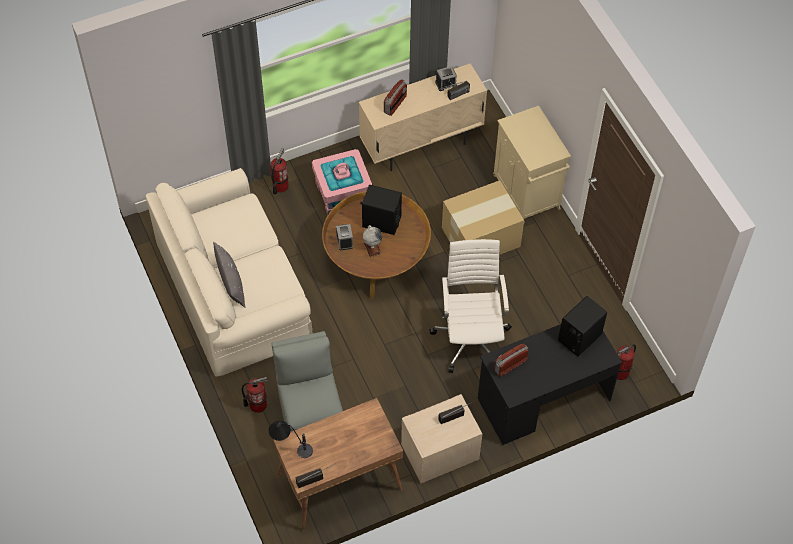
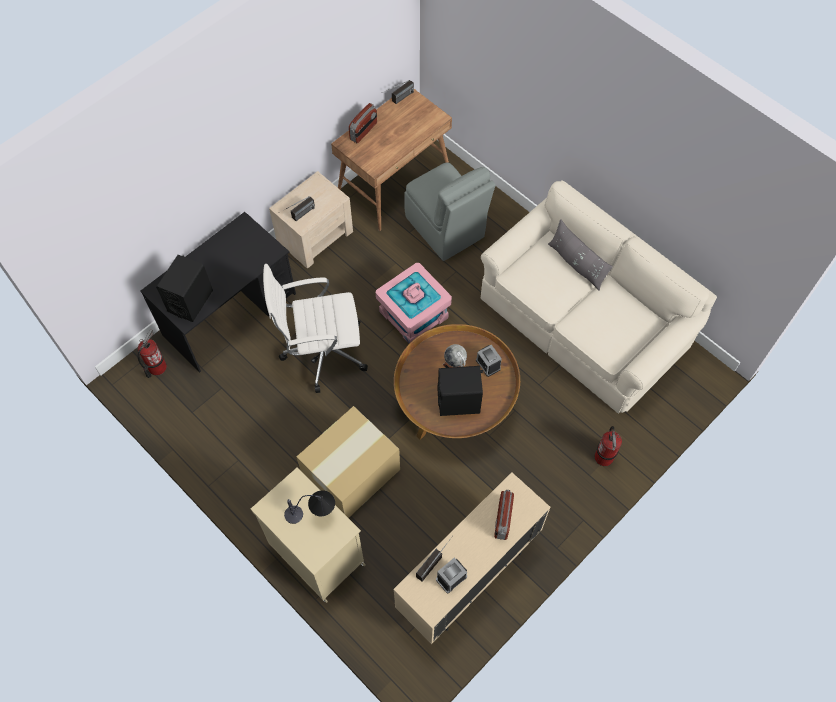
camera: 160 degrees right, 5 degrees up
fire extinguisher [242,377,268,413] -> none
table lamp [268,421,313,458] -> table lamp moved to [284,490,335,524]
pink storage box [312,149,372,215] -> pink storage box moved to [376,263,452,344]
white office chair [430,239,512,373] -> white office chair turned 105 degrees clockwise [263,264,368,393]
radio [494,344,528,377] -> radio moved to [349,103,377,144]

